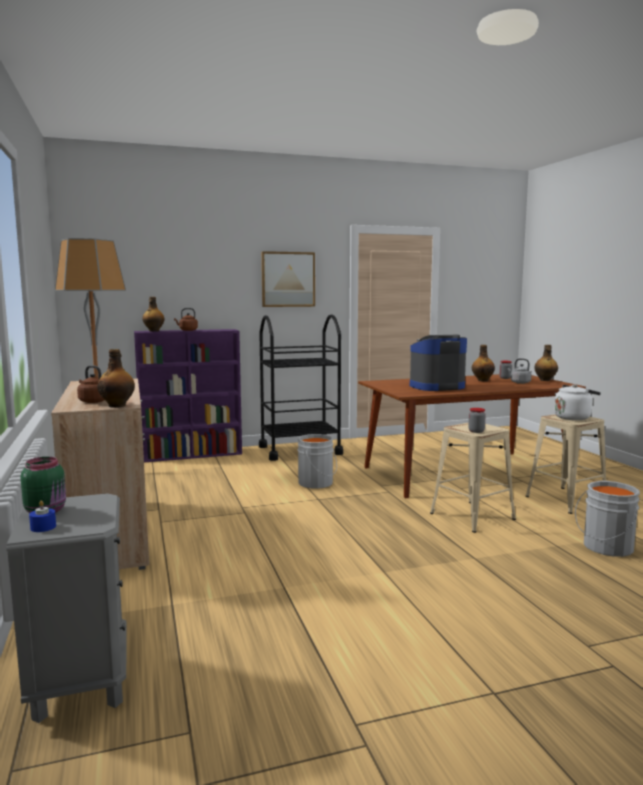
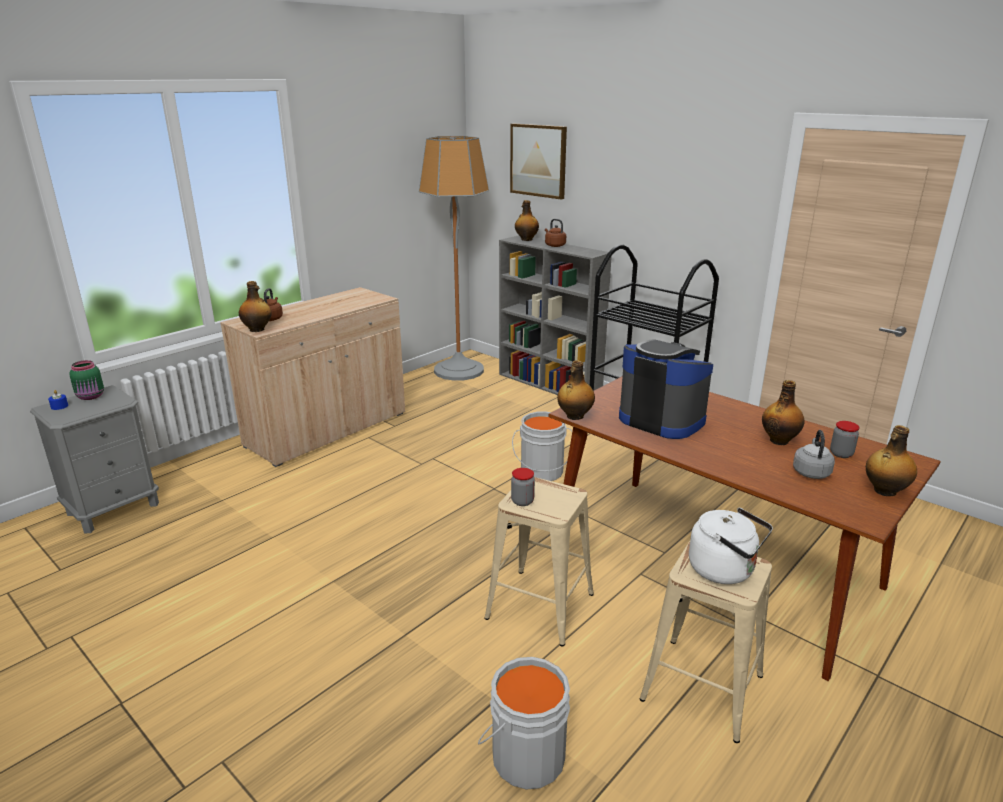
camera: 60 degrees right, 15 degrees up
purple bookcase [134,329,242,462] -> grey bookcase [499,235,612,395]
picture [261,251,315,307] -> picture moved to [510,124,567,199]
none -> bottle [557,360,595,420]

